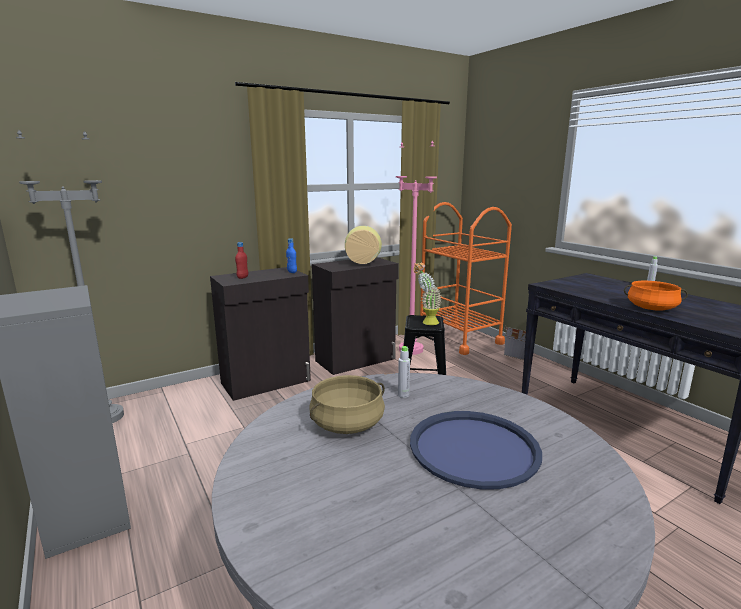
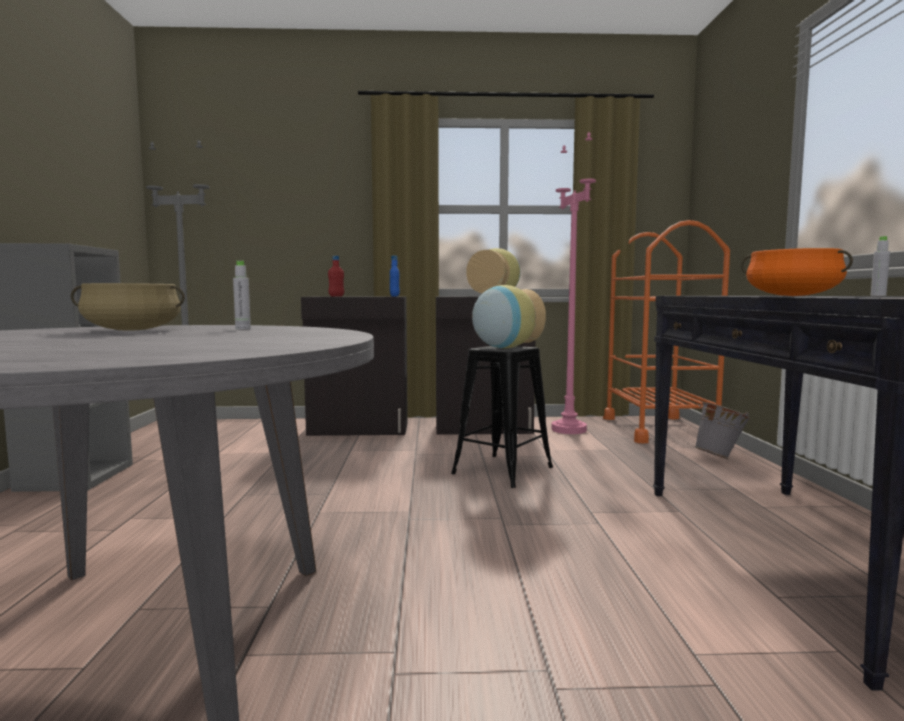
camera: 30 degrees right, 10 degrees down
blue tray [410,411,542,489] -> none
potted plant [413,262,442,325] -> vase [472,285,546,348]

